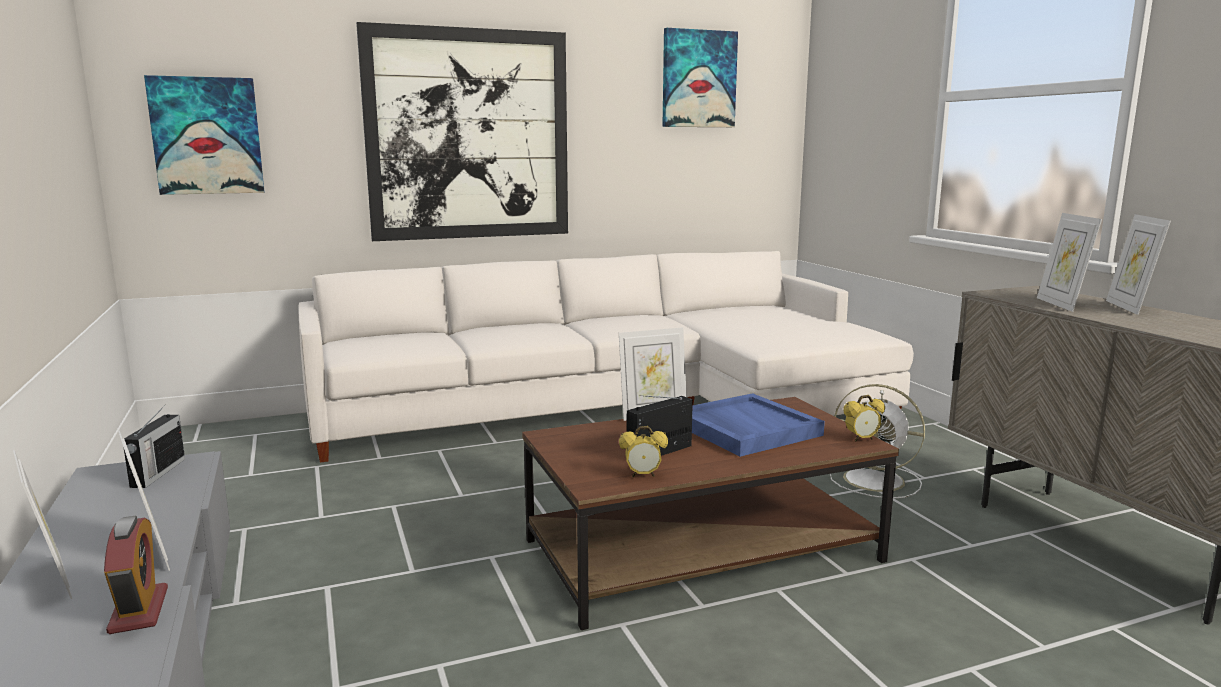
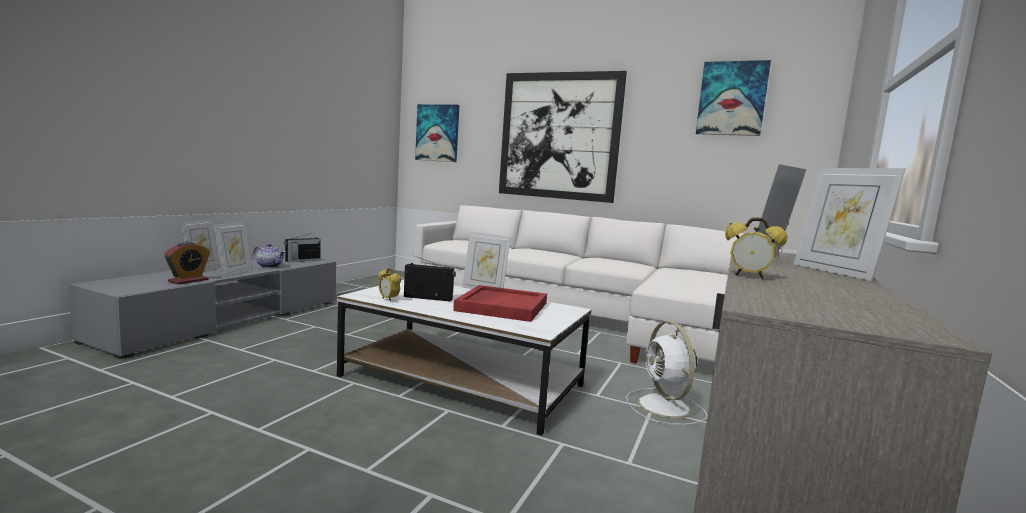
camera: 45 degrees right, 5 degrees down
brown coffee table [522,397,899,630] -> white coffee table [337,280,591,436]
blue tray [692,393,825,457] -> red tray [453,285,547,322]
alarm clock [844,395,885,442] -> alarm clock moved to [725,217,787,279]
picture frame [1106,214,1171,315] -> picture frame turned 75 degrees counterclockwise [794,168,906,281]
none -> teapot [253,244,285,268]

